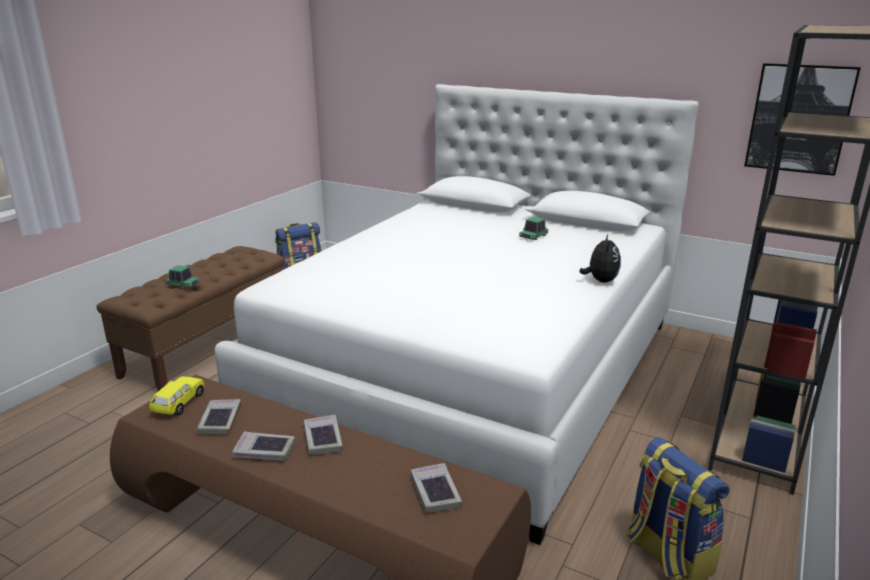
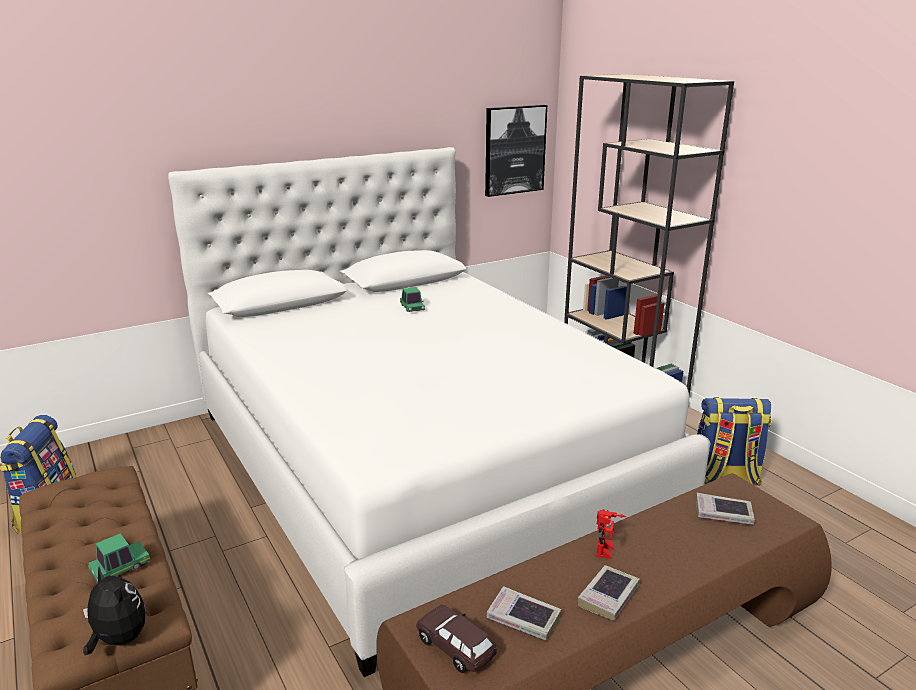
camera: 60 degrees left, 0 degrees up
yellow toy car [149,376,204,416] -> brown toy car [416,604,497,673]
book [304,415,343,455] -> toy robot [596,509,626,559]
plush toy [579,234,621,283] -> plush toy moved to [83,567,145,655]

